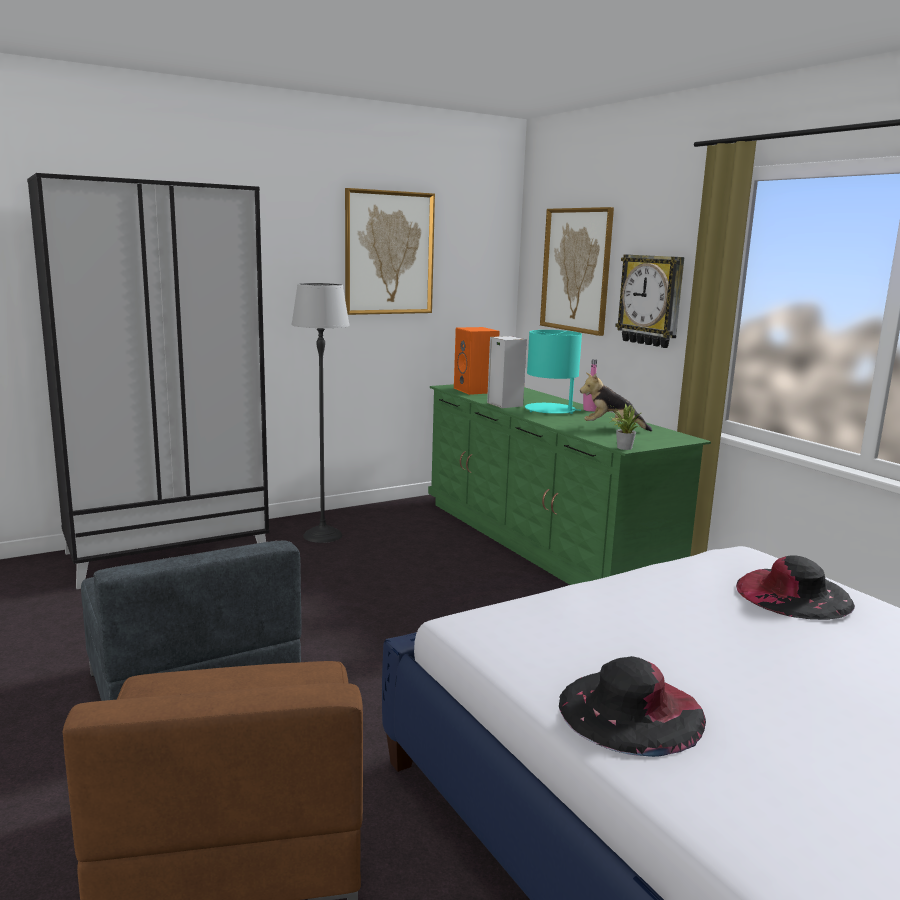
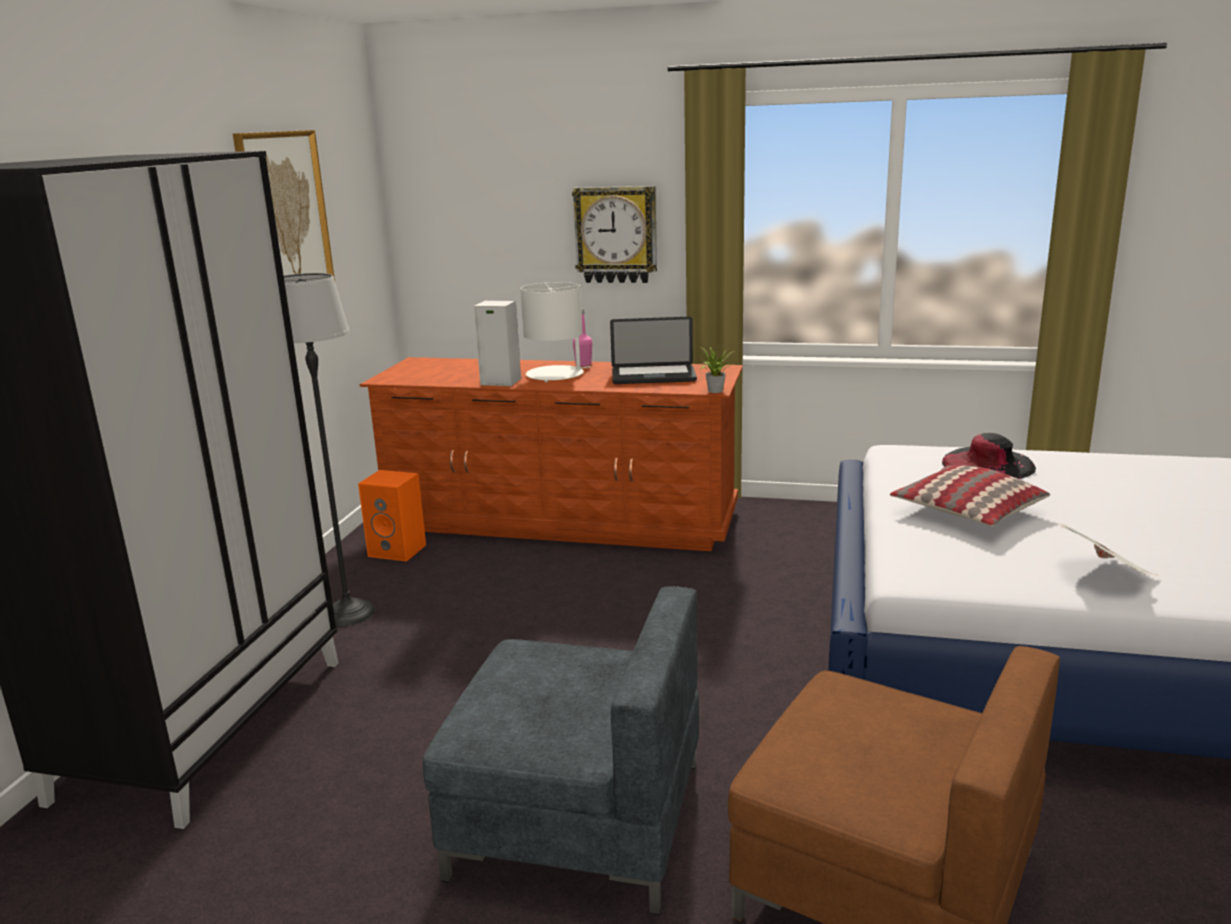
camera: 45 degrees left, 5 degrees up
green dresser [428,384,711,585] -> brown dresser [360,357,743,551]
orange speaker [454,327,500,395] -> orange speaker moved to [358,470,426,561]
turquoise table lamp [525,330,582,414] -> white table lamp [520,282,591,382]
picture [540,207,614,336] -> none
black hat [559,656,706,757] -> newspaper [1058,524,1159,576]
plush toy [580,373,652,431] -> laptop [610,317,697,384]
none -> pillow [890,465,1050,527]

